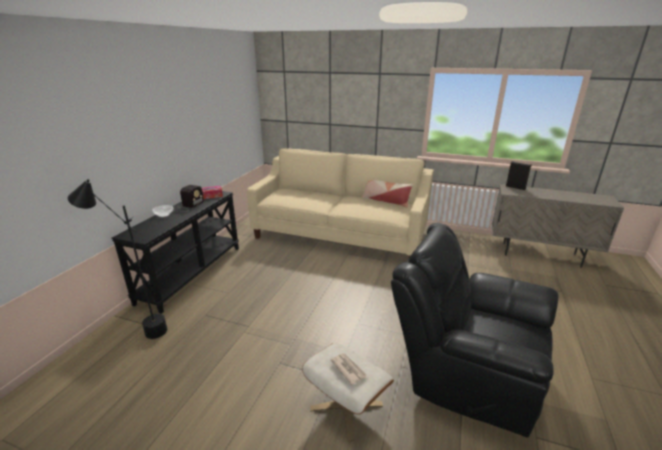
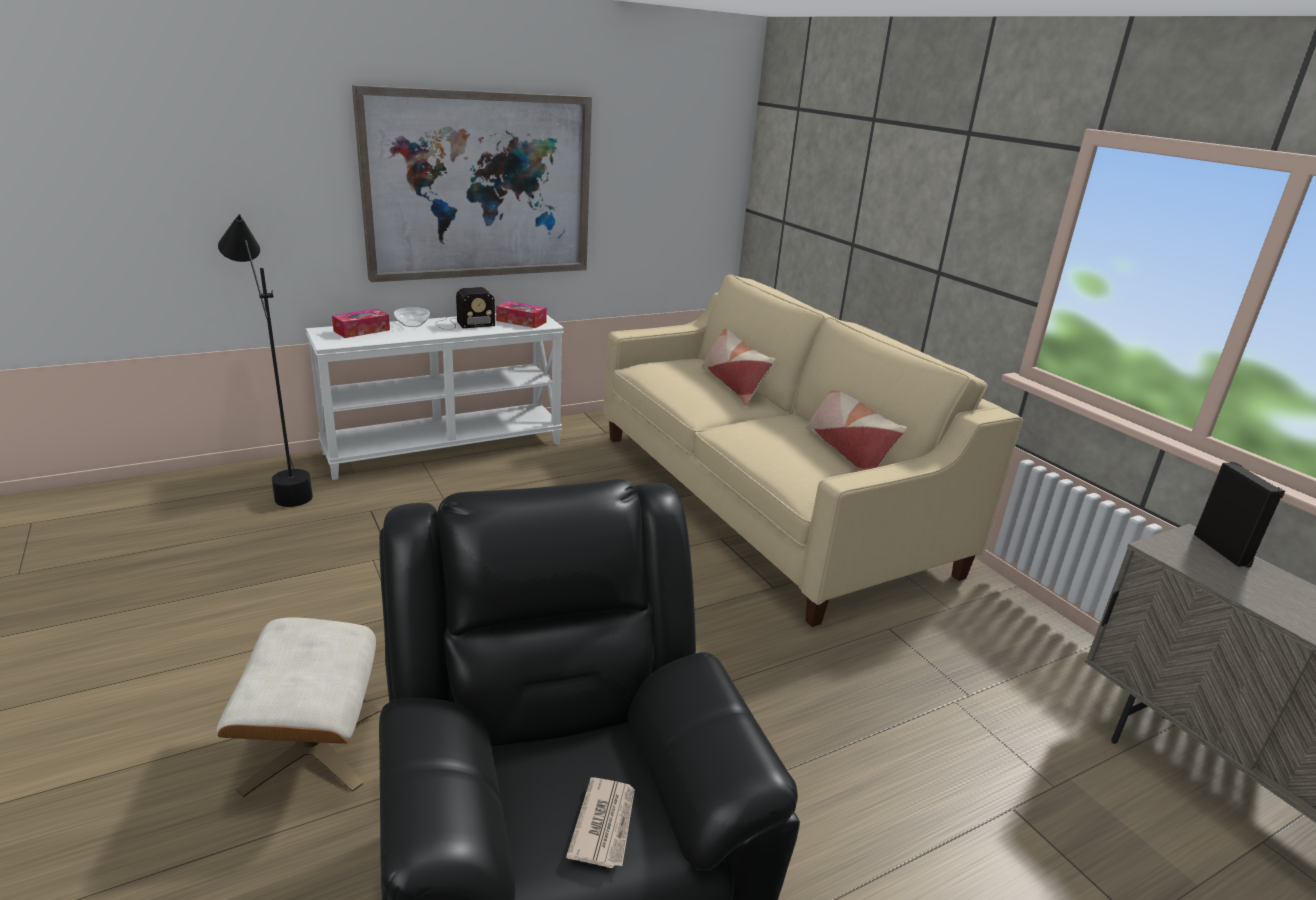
camera: 40 degrees right, 0 degrees up
black console table [111,191,239,314] -> white console table [306,313,564,480]
newspaper [331,353,367,385] -> newspaper moved to [566,777,635,868]
none -> tissue box [332,309,390,338]
none -> picture [352,85,592,282]
none -> pillow [702,328,775,406]

